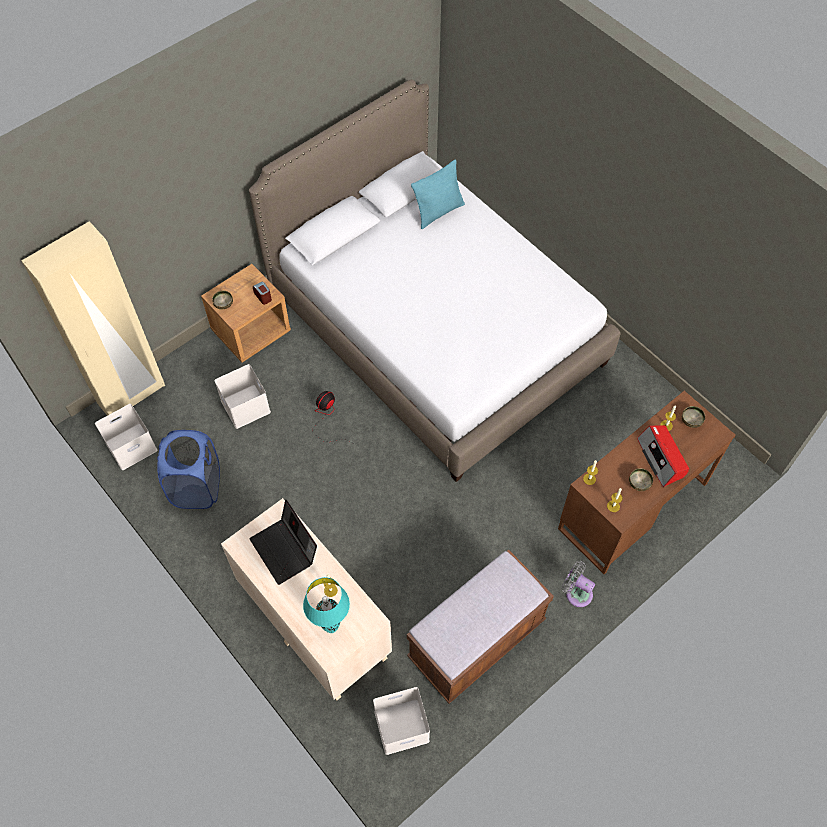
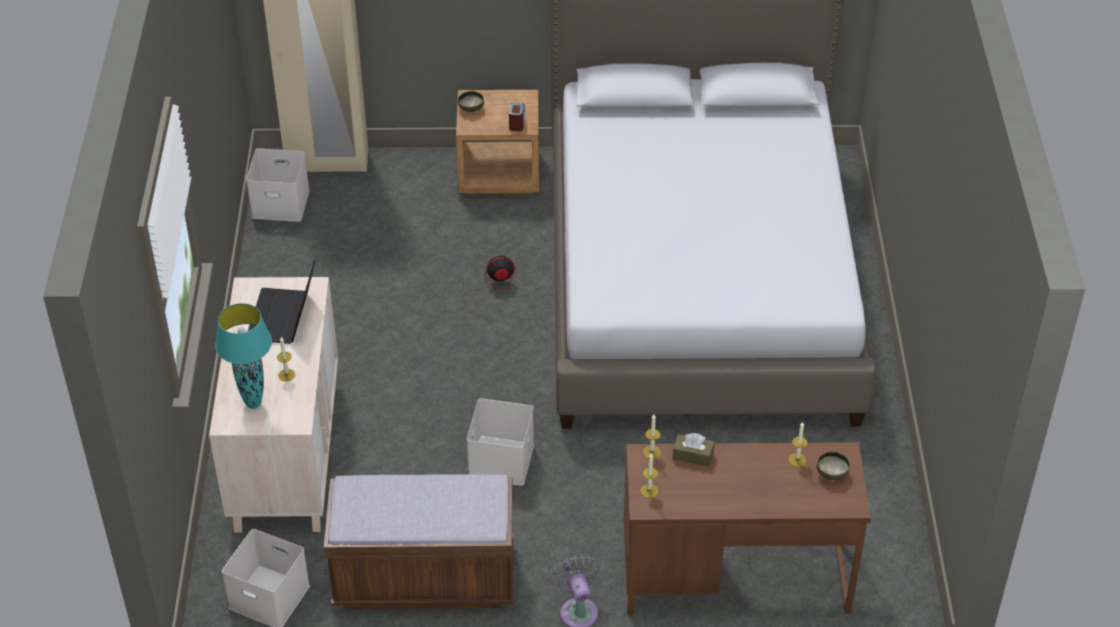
camera: 40 degrees right, 15 degrees down
blue laundry basket [157,430,220,509] -> none
white storage box [214,364,271,429] -> white storage box moved to [467,398,534,486]
turquoise pillow [411,160,465,229] -> none
bowl [629,468,653,491] -> none
radio [637,425,689,487] -> none
none -> brown tissue box [673,433,715,467]

